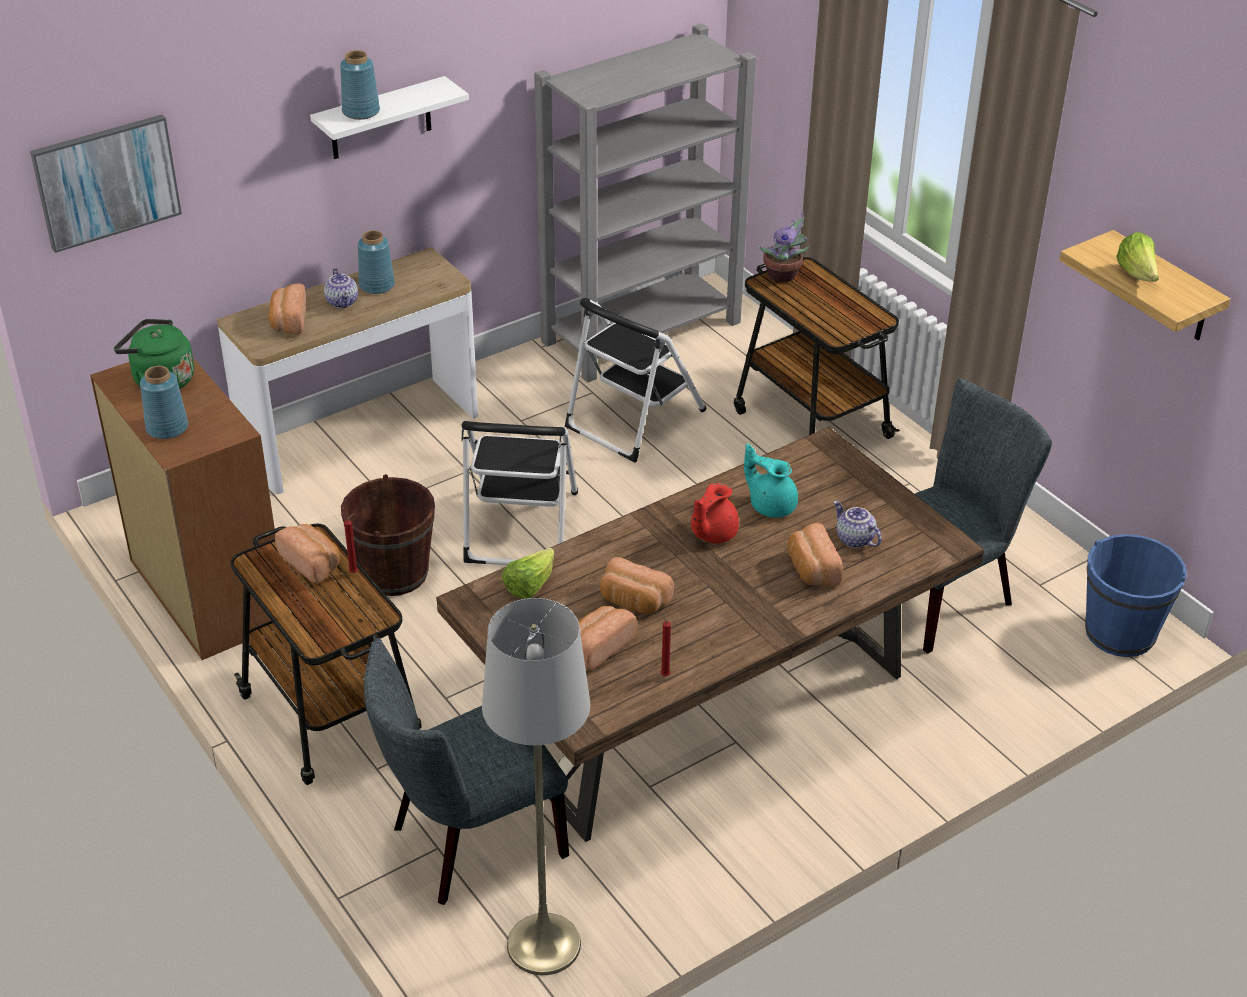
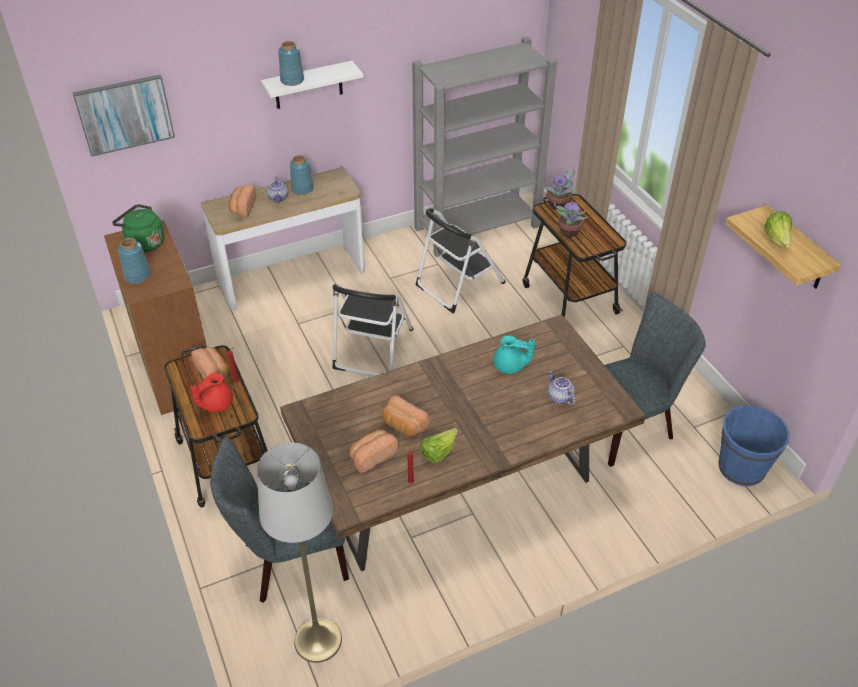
camera: 10 degrees right, 5 degrees up
brown bucket [341,474,435,596] -> none
lettuce [502,548,554,599] -> lettuce moved to [420,428,458,464]
red teapot [691,483,739,543] -> red teapot moved to [190,373,233,412]
turquoise teapot [744,444,798,518] -> turquoise teapot turned 150 degrees clockwise [494,335,535,374]
bread [787,523,843,587] -> none
none -> potted plant [554,199,588,237]

